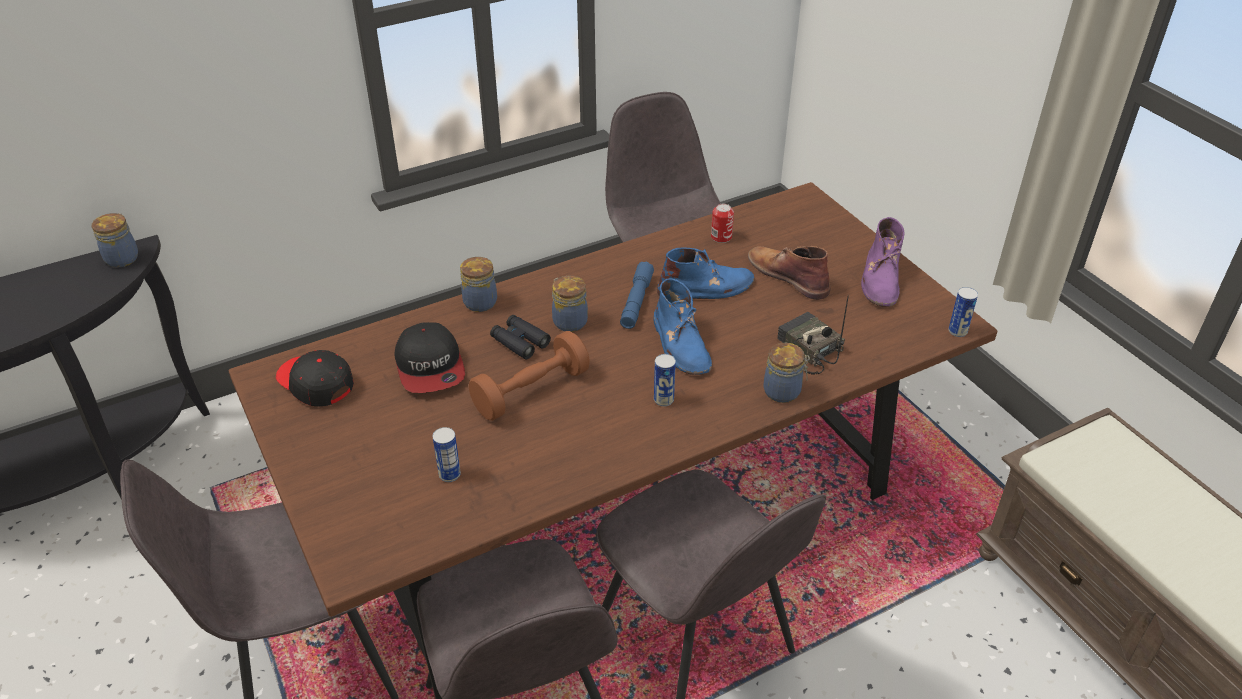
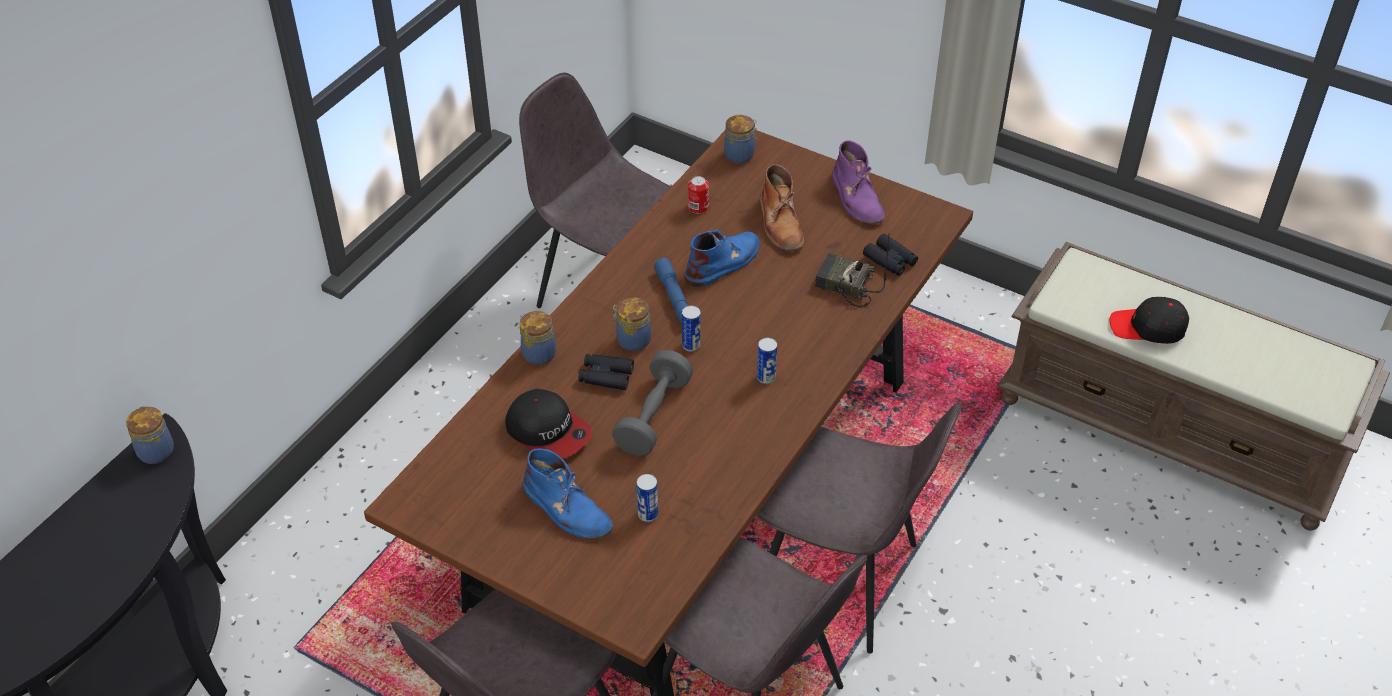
camera: 30 degrees left, 5 degrees up
black cap [276,350,354,406] -> black cap moved to [1110,297,1189,344]
brown dumbbell [469,331,590,421] -> grey dumbbell [612,350,693,456]
blue boot [653,278,712,375] -> blue boot moved to [523,448,613,539]
brown boot [748,246,831,300] -> brown boot turned 120 degrees counterclockwise [760,164,804,252]
jar [763,343,810,403] -> jar moved to [724,115,757,164]
can [949,287,978,337] -> can moved to [682,305,701,352]
none -> black binoculars [863,234,918,276]

